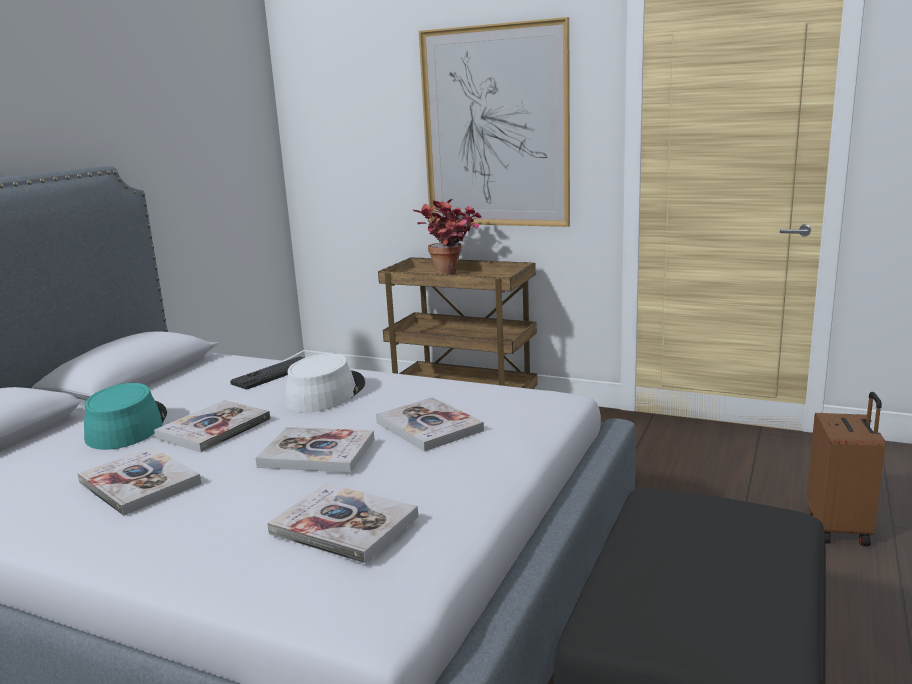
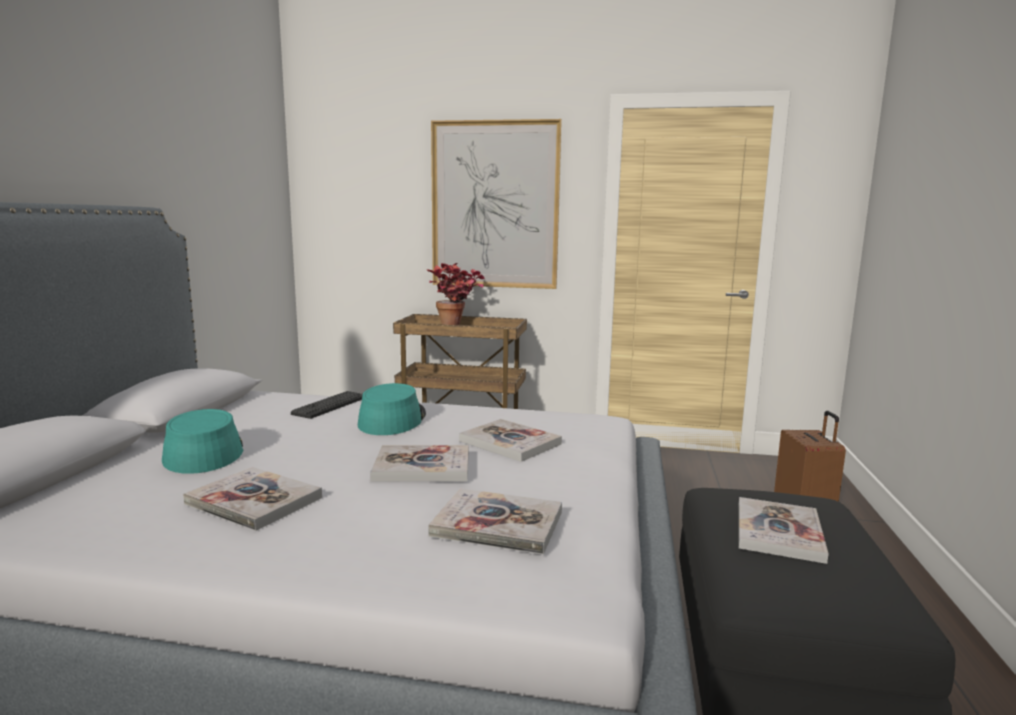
camera: 15 degrees left, 5 degrees down
book [154,400,270,452] -> book moved to [738,497,829,564]
white hat [285,353,365,413] -> turquoise hat [358,383,426,435]

